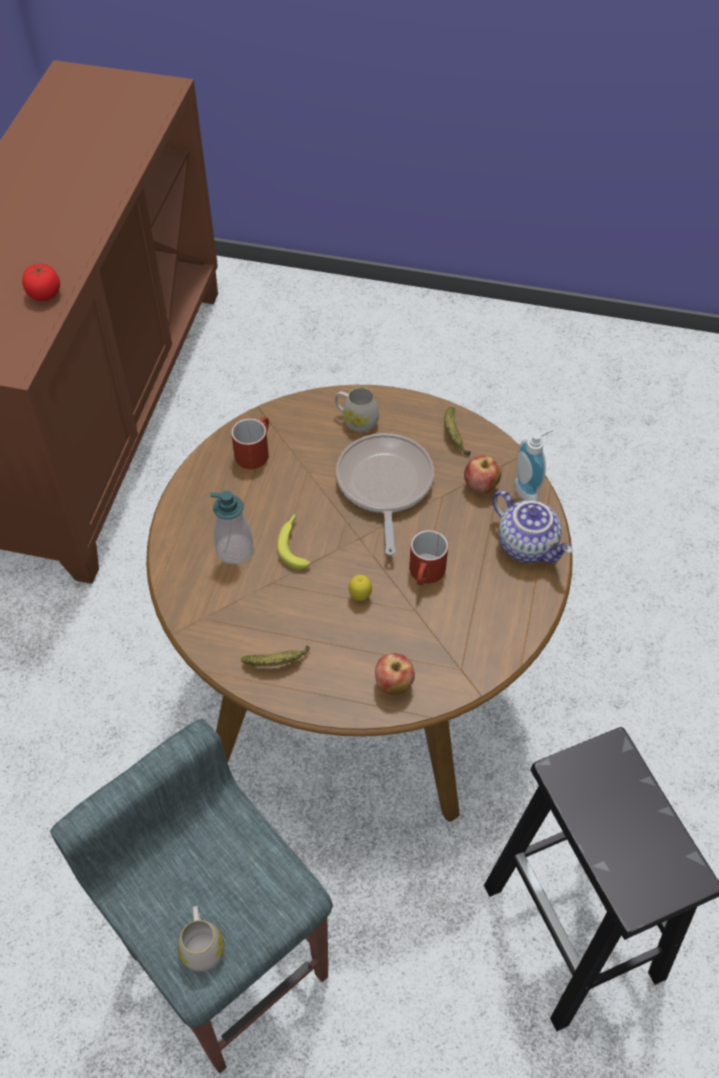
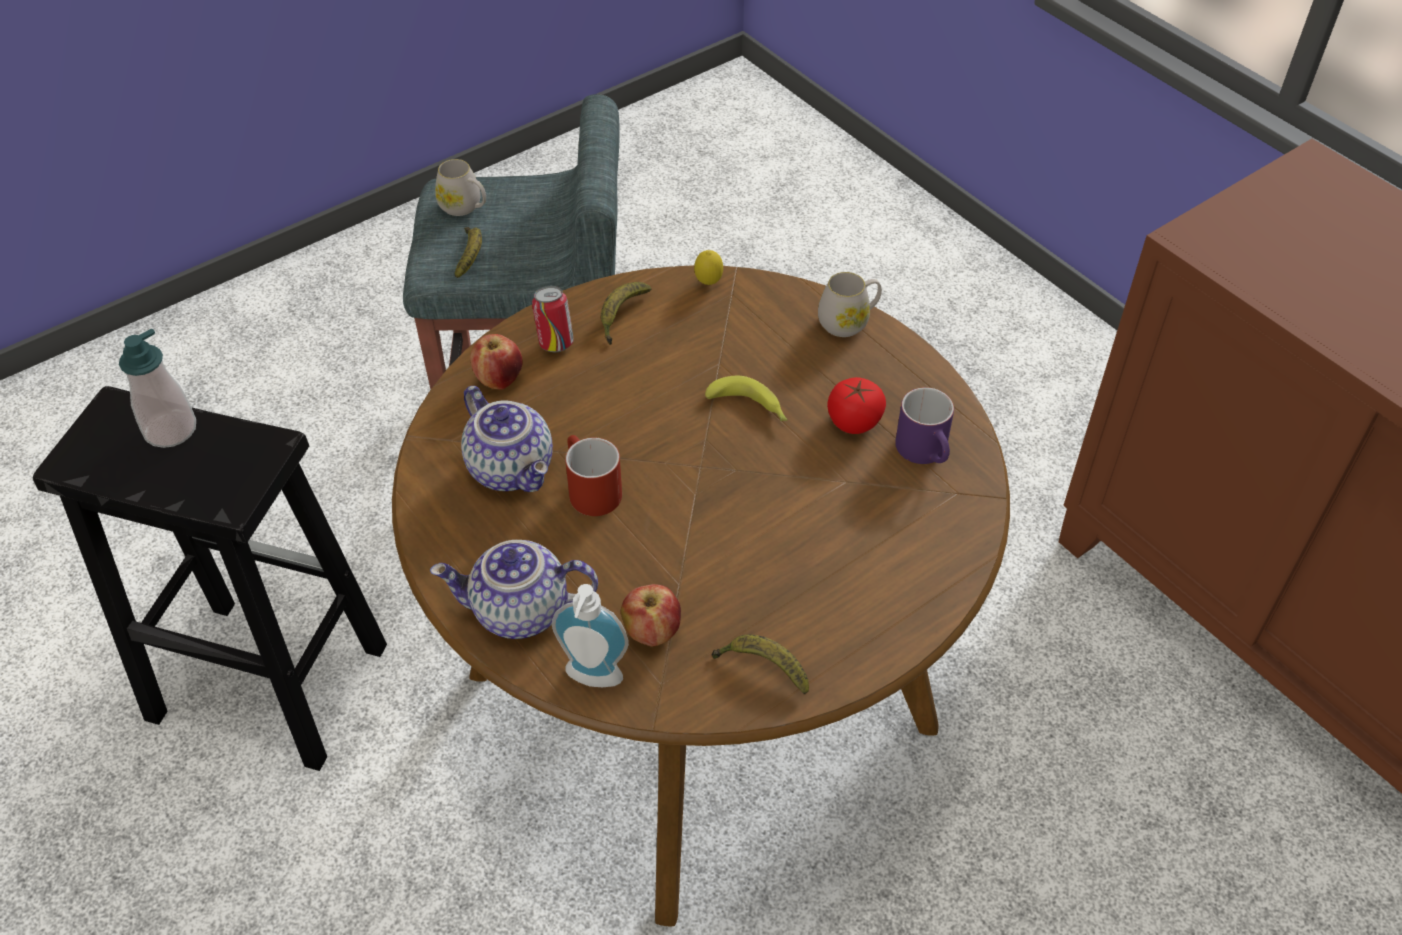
camera: 130 degrees right, 5 degrees down
tomato [22,264,60,301] -> tomato moved to [827,377,886,434]
soap dispenser [210,491,254,564] -> soap dispenser moved to [119,328,196,448]
red mug [231,416,269,469] -> purple mug [895,387,954,464]
white mug [335,387,379,432] -> white mug moved to [818,272,882,337]
frying pan [336,433,434,556] -> none
lemon [349,575,372,601] -> lemon moved to [694,250,723,285]
none -> banana [455,227,482,278]
none -> teapot [461,386,553,492]
none -> can [532,286,574,352]

